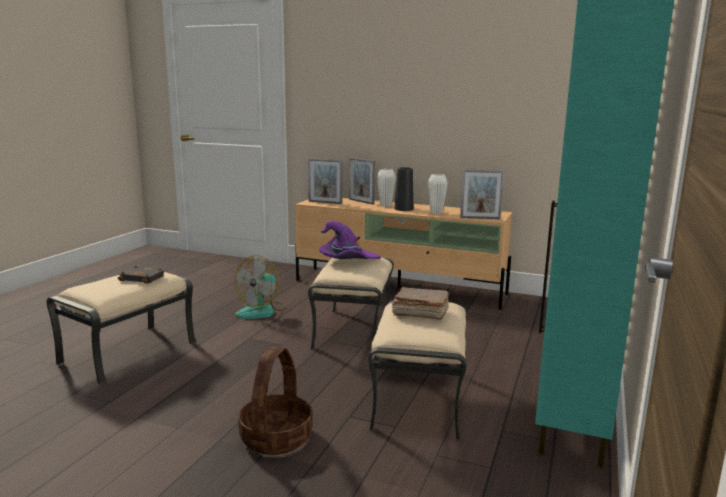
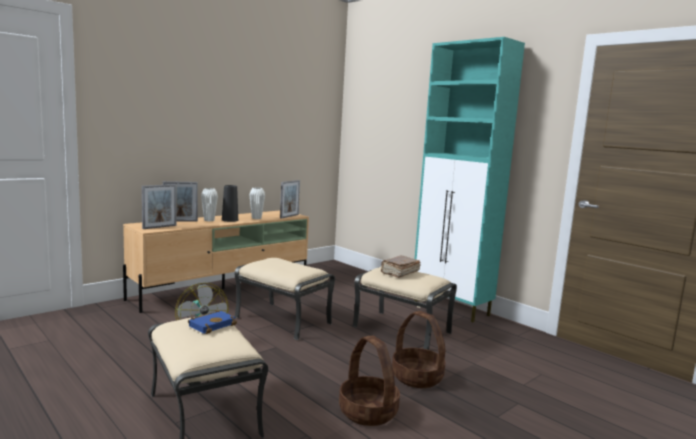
camera: 65 degrees left, 5 degrees down
black book [118,266,164,284] -> blue book [188,310,237,334]
purple hat [320,221,381,259] -> none
none -> basket [339,335,400,426]

